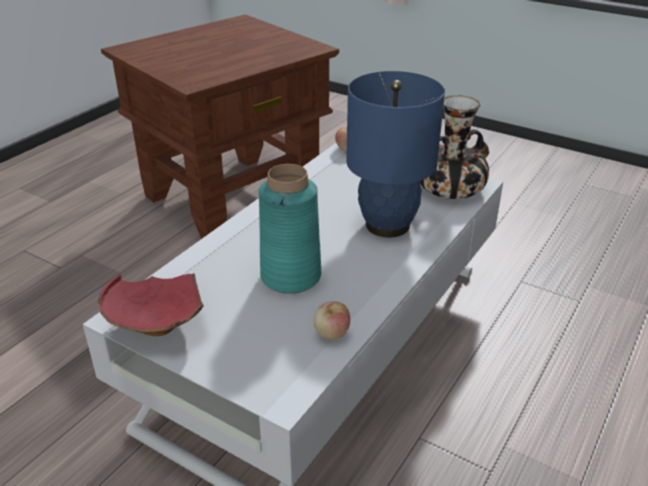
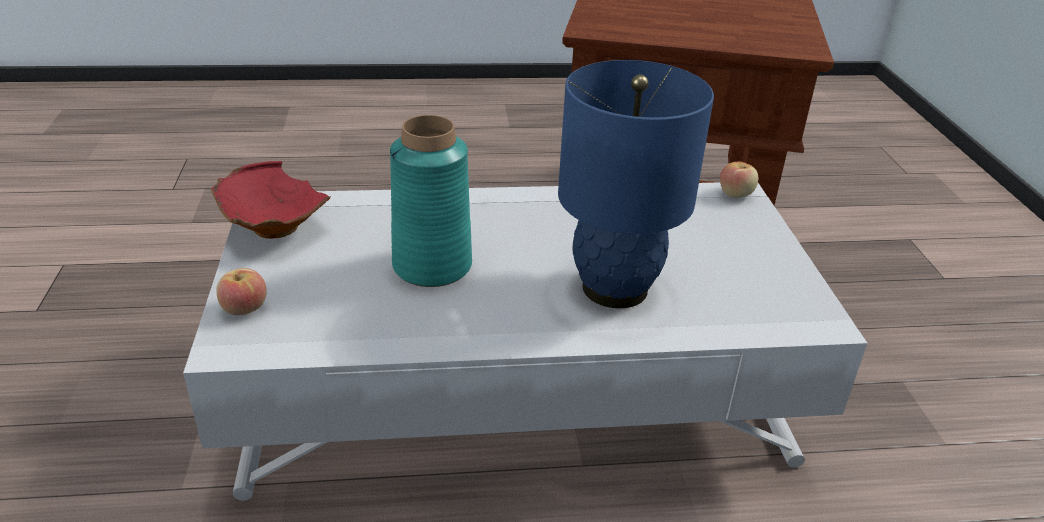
camera: 50 degrees right, 0 degrees up
apple [314,301,350,340] -> apple moved to [216,268,267,315]
vase [420,95,489,199] -> none

